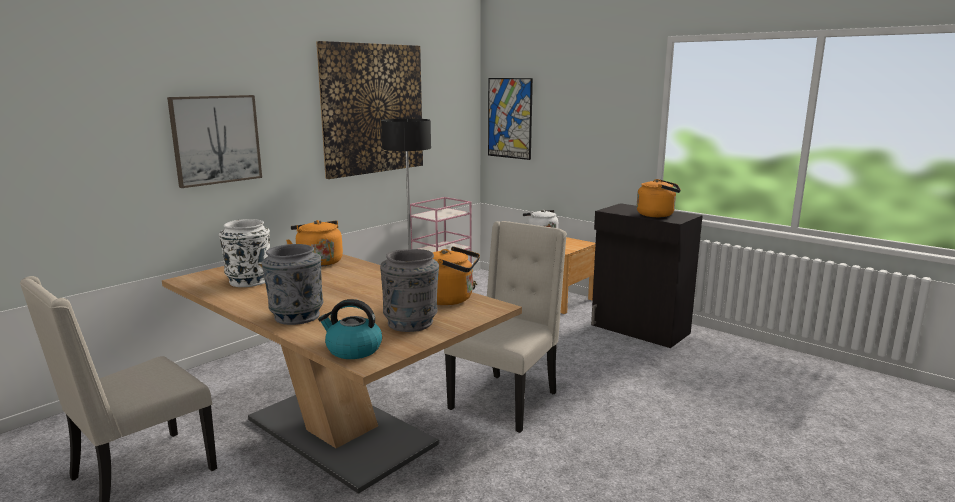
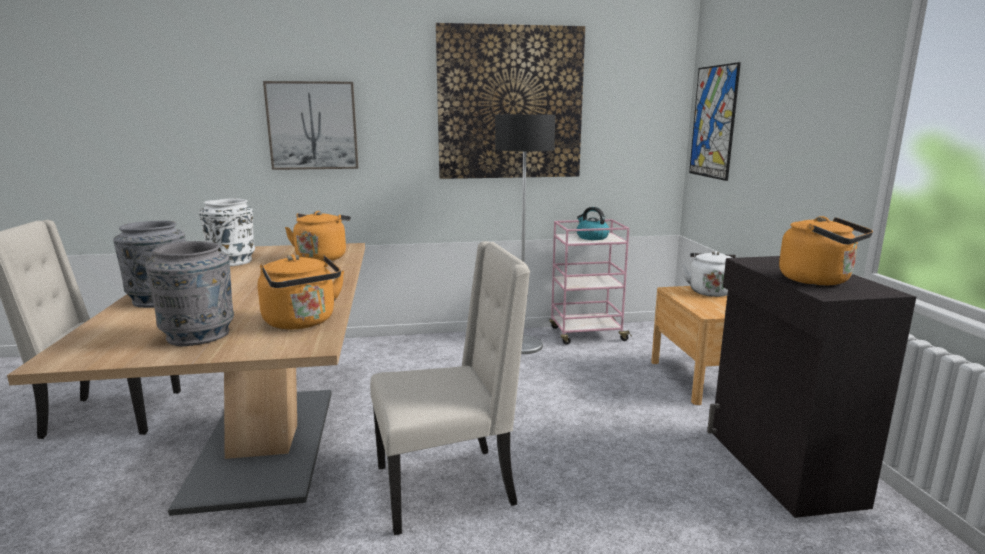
camera: 40 degrees right, 0 degrees up
kettle [318,299,382,359] -> kettle moved to [577,207,609,240]

